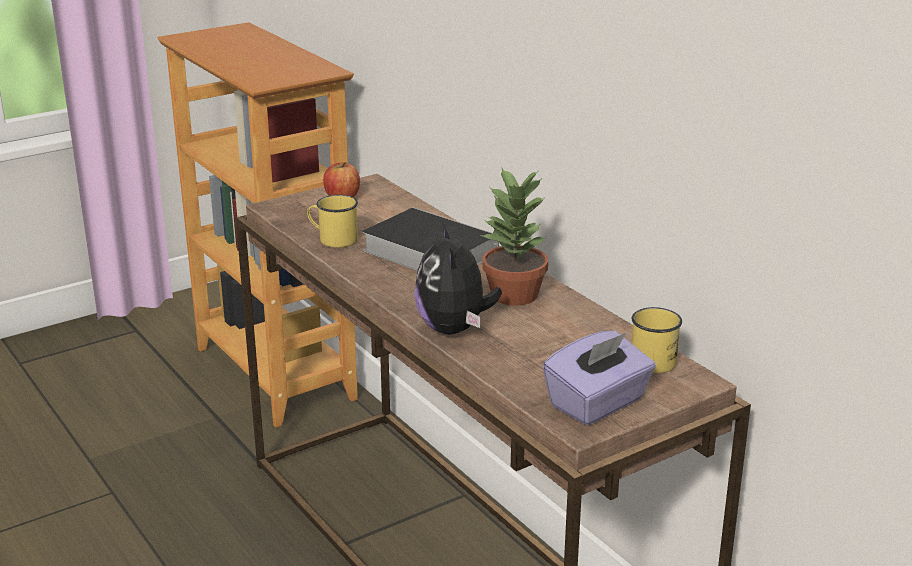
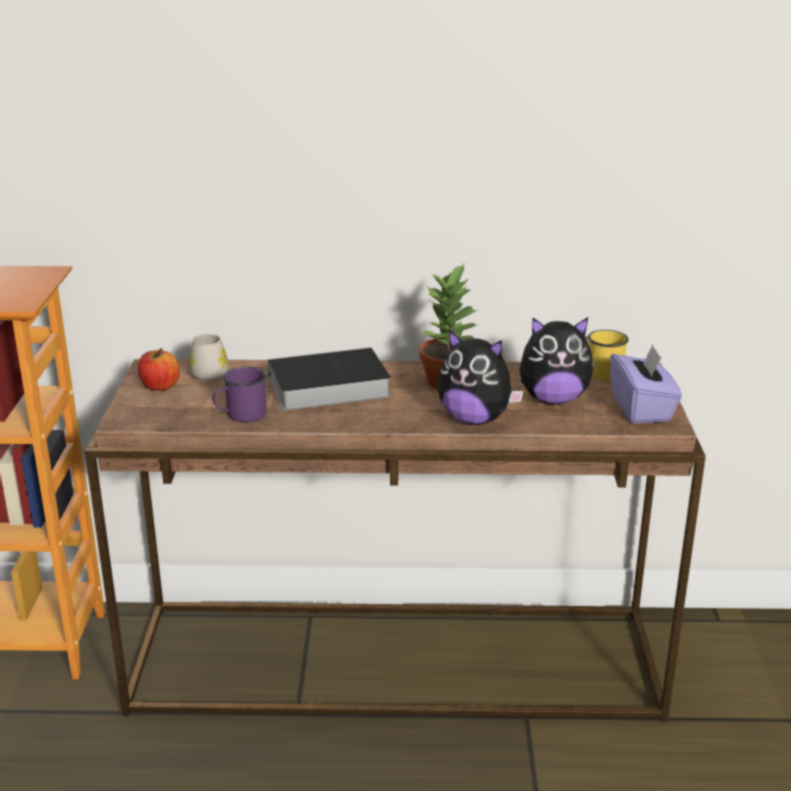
camera: 55 degrees left, 0 degrees up
yellow mug [307,195,358,248] -> purple mug [212,366,267,422]
none -> white mug [189,334,228,382]
none -> plush toy [520,317,595,405]

